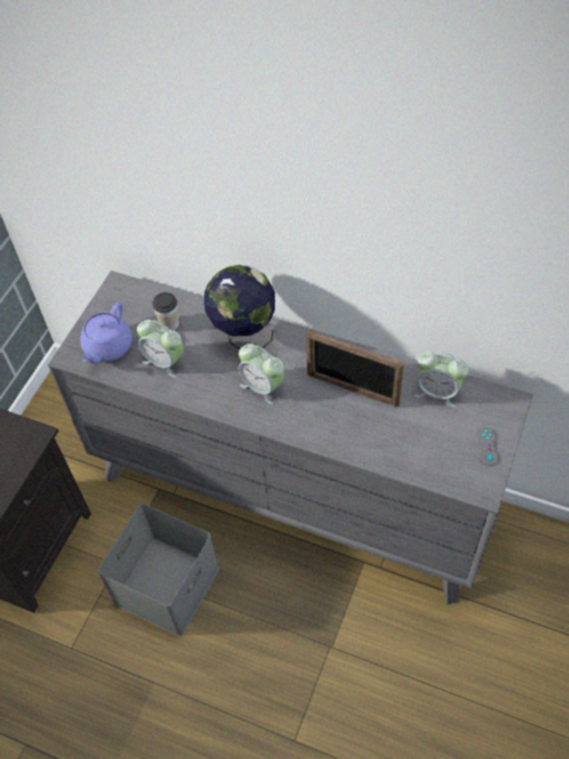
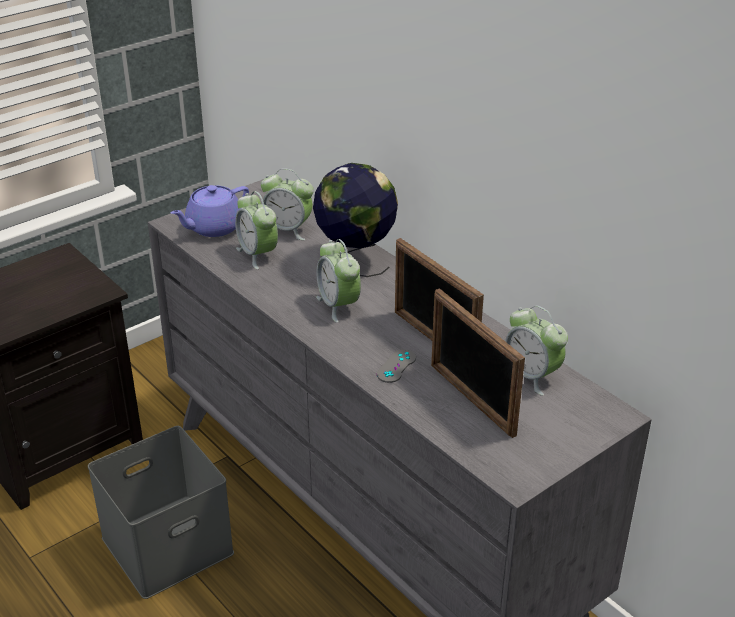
camera: 25 degrees right, 20 degrees down
cup [152,292,179,331] -> alarm clock [261,168,314,240]
grey game controller [477,427,500,466] -> grey game controller moved to [377,349,416,383]
none -> picture frame [431,288,525,438]

